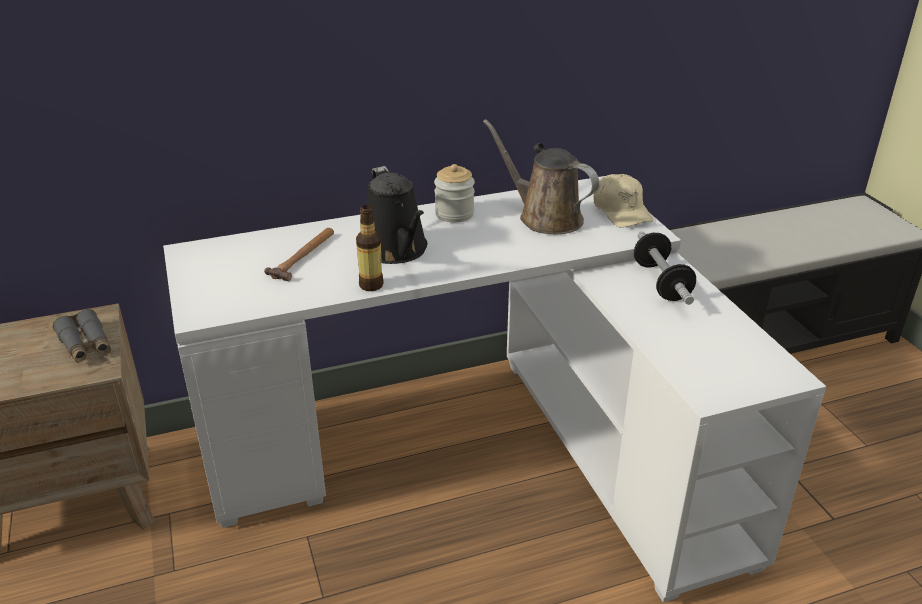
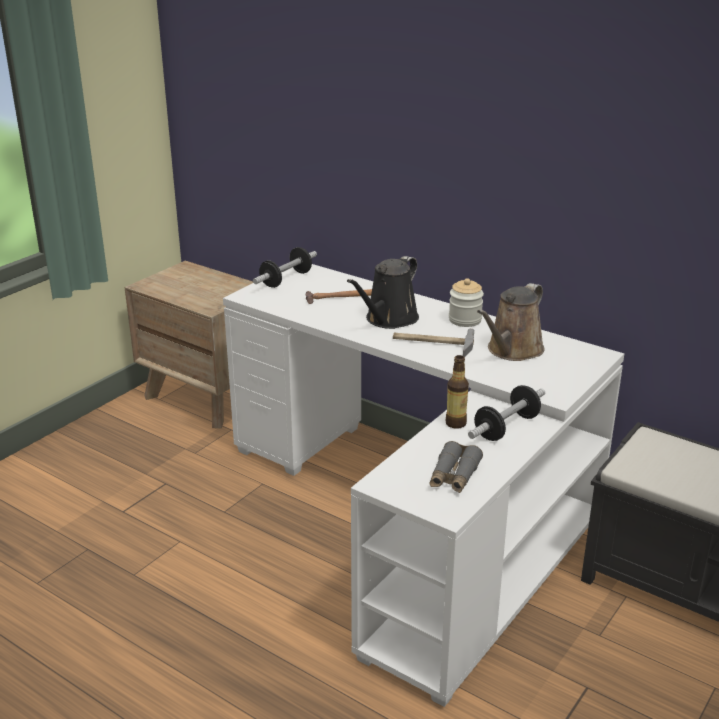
camera: 55 degrees right, 5 degrees down
grey binoculars [53,309,111,363] -> grey binoculars moved to [429,441,483,493]
bottle [356,205,384,291] -> bottle moved to [445,355,469,429]
brown watering can [483,119,599,234] -> brown watering can turned 150 degrees counterclockwise [477,283,545,361]
beige cap [593,174,654,228] -> none
none -> dumbbell [253,247,317,288]
none -> hammer [393,329,474,357]

